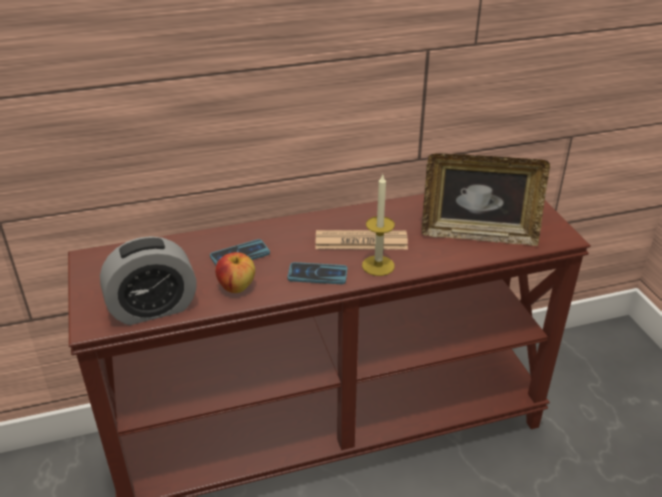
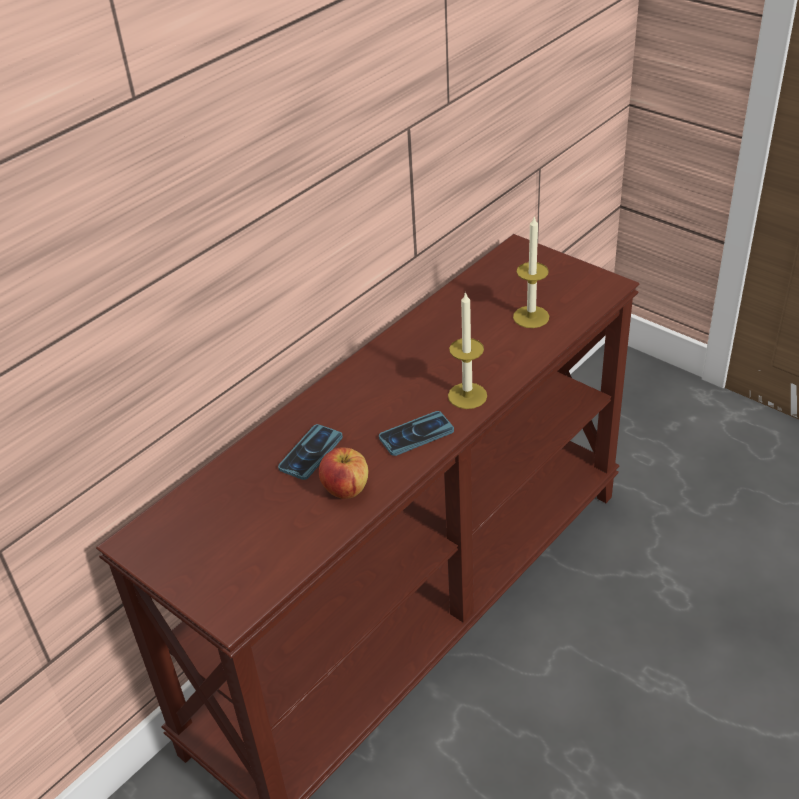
camera: 30 degrees left, 5 degrees up
alarm clock [100,236,197,325] -> none
newspaper [316,230,408,250] -> none
picture frame [422,154,550,246] -> candle [513,215,549,328]

